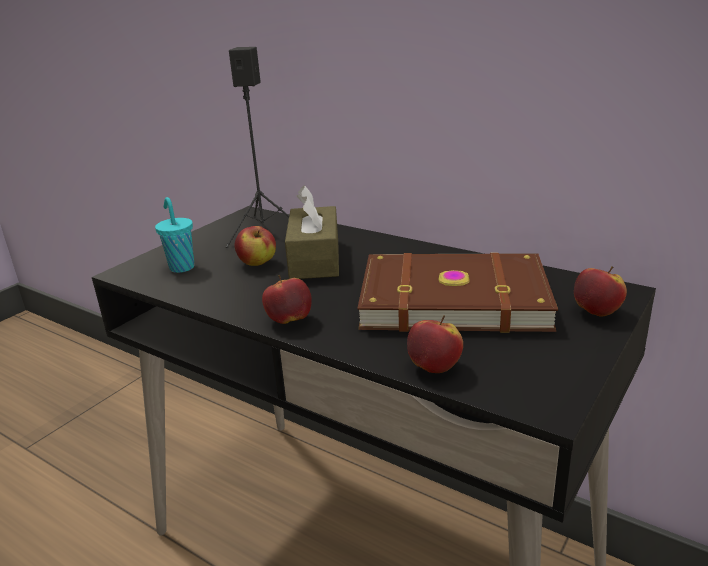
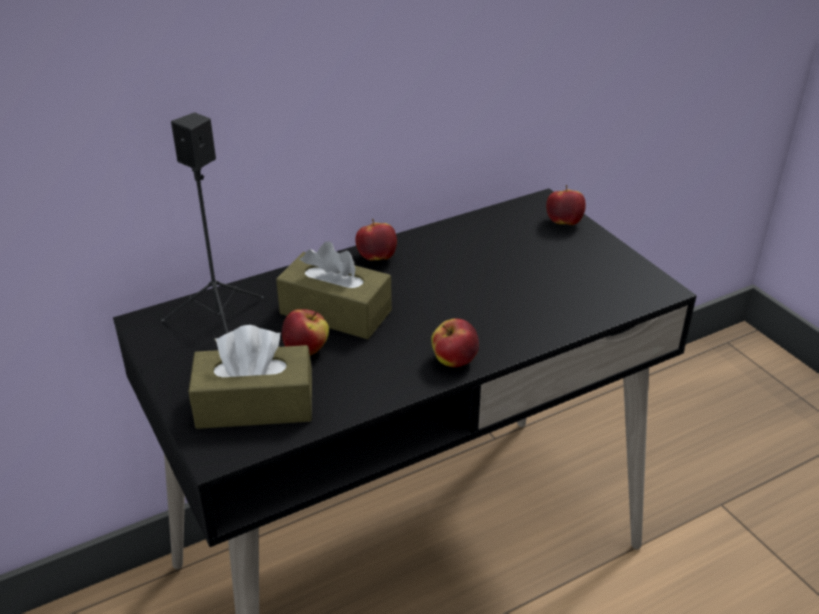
camera: 65 degrees left, 10 degrees up
turquoise cup [155,197,194,273] -> brown tissue box [188,325,312,429]
brown book [357,252,558,333] -> none
apple [407,315,463,373] -> apple moved to [355,219,397,261]

